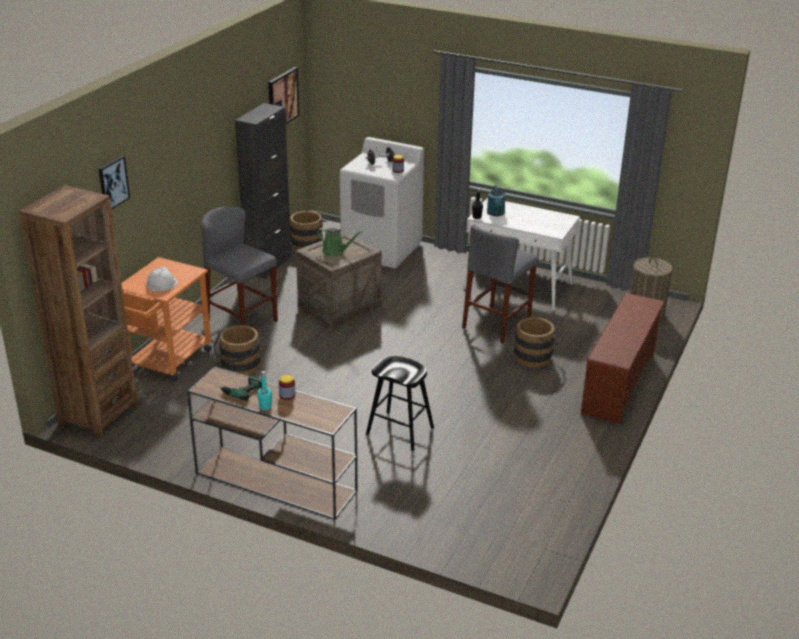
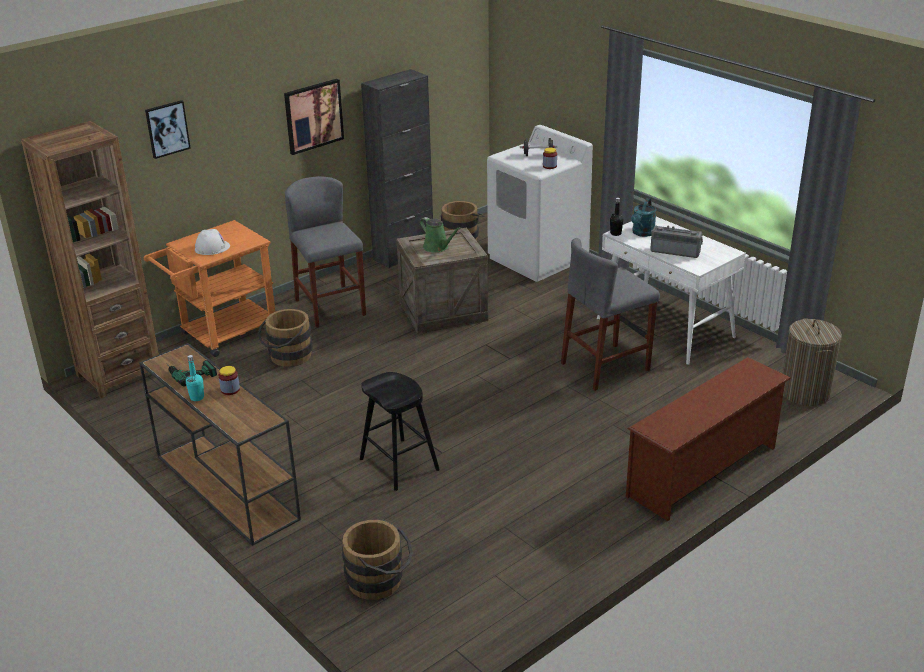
camera: 25 degrees right, 0 degrees up
picture [268,67,299,124] -> picture moved to [284,79,344,155]
brown bucket [514,317,561,368] -> brown bucket moved to [342,519,413,600]
none -> radio [650,226,703,258]

